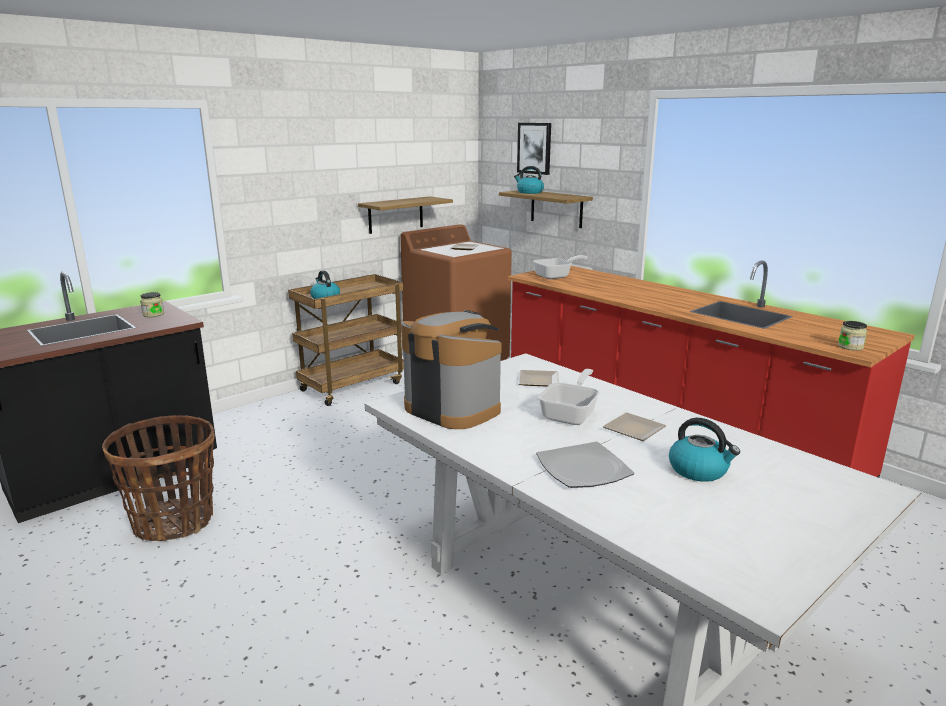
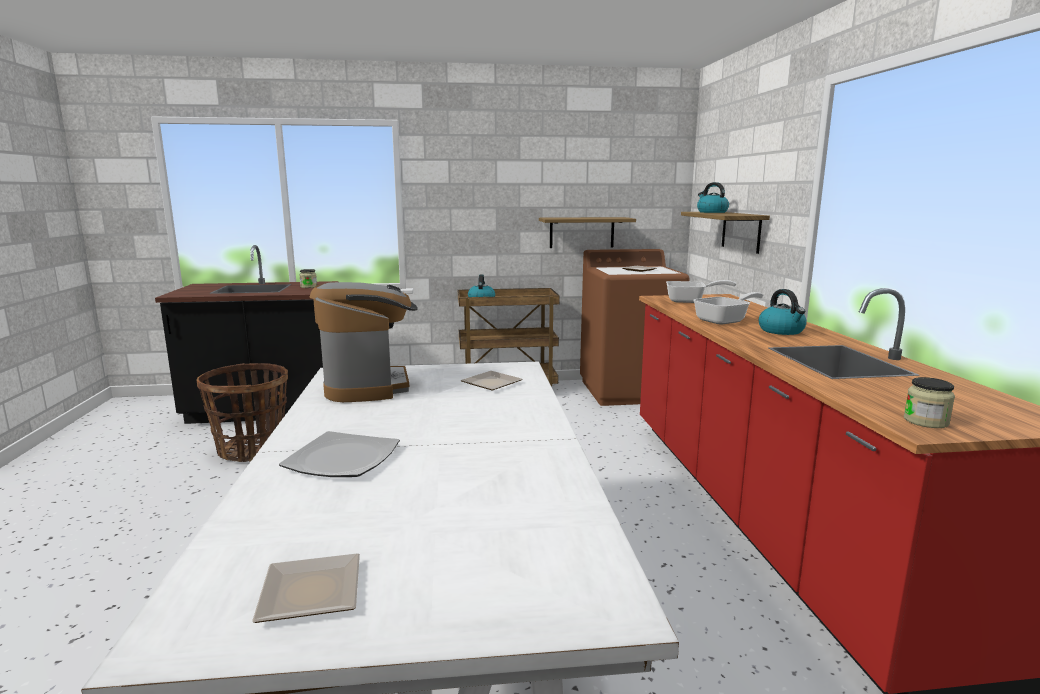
camera: 35 degrees right, 5 degrees down
picture [517,123,551,175] -> none
frying pan [538,369,600,425] -> frying pan moved to [694,292,763,325]
plate [603,413,666,441] -> plate moved to [252,553,360,623]
kettle [669,418,740,482] -> kettle moved to [759,289,807,335]

